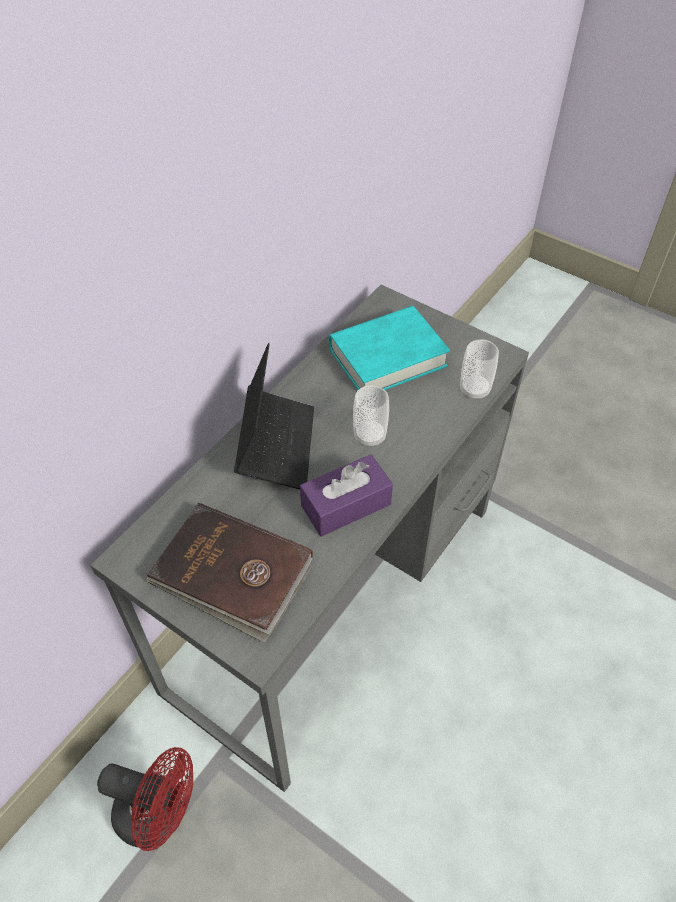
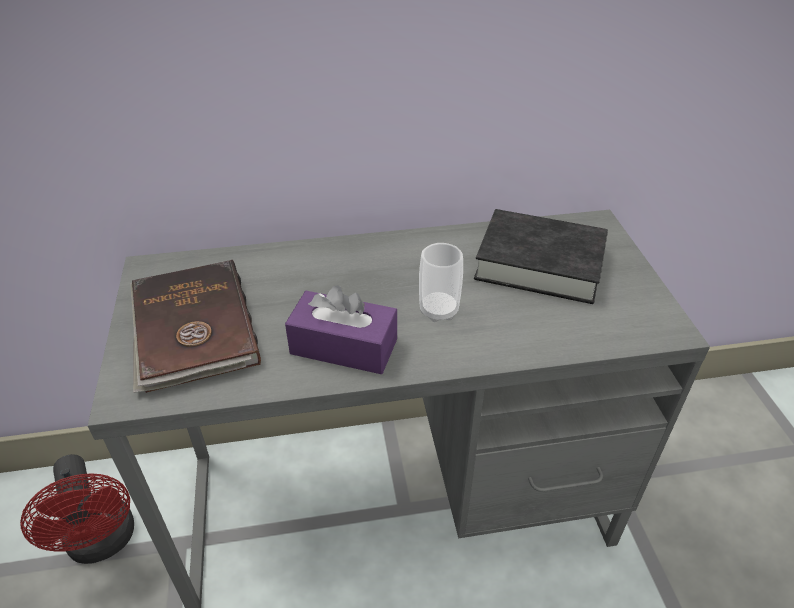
camera: 45 degrees right, 10 degrees down
laptop [234,343,314,489] -> none
turquoise book [329,306,450,390] -> black book [474,209,608,304]
cup [460,339,499,400] -> none

